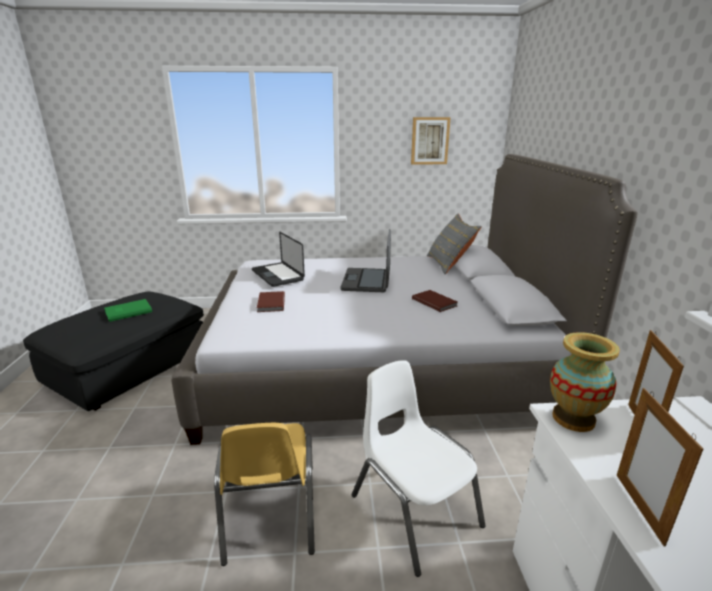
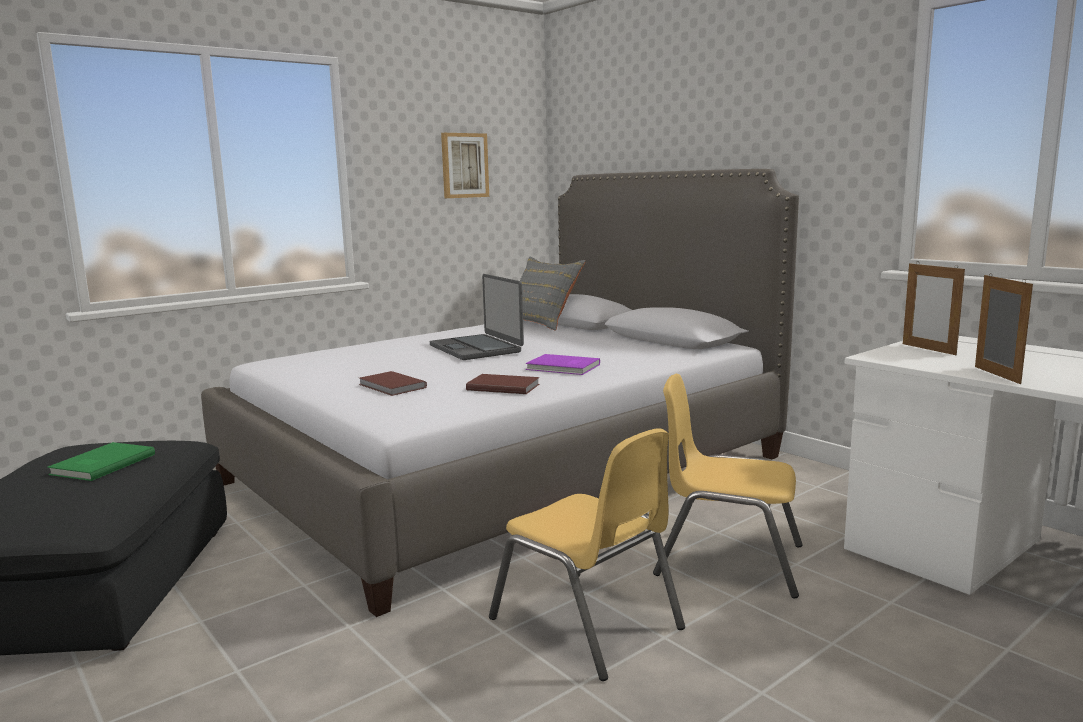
camera: 35 degrees left, 10 degrees down
laptop [252,232,305,287] -> none
white chair [352,360,486,577] -> yellow chair [653,374,803,598]
brown book [412,290,457,312] -> brown book moved to [466,374,540,394]
vase [550,332,620,432] -> none
picture frame [617,388,703,547] -> picture frame turned 150 degrees counterclockwise [975,273,1033,384]
none -> purple book [526,354,600,375]

